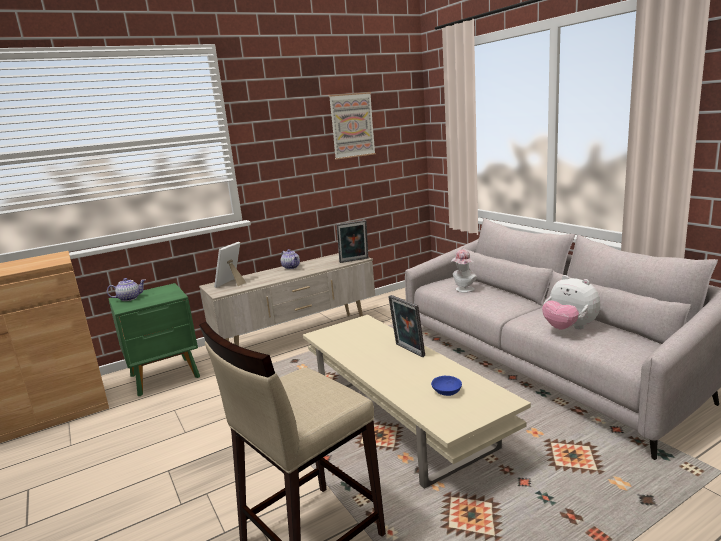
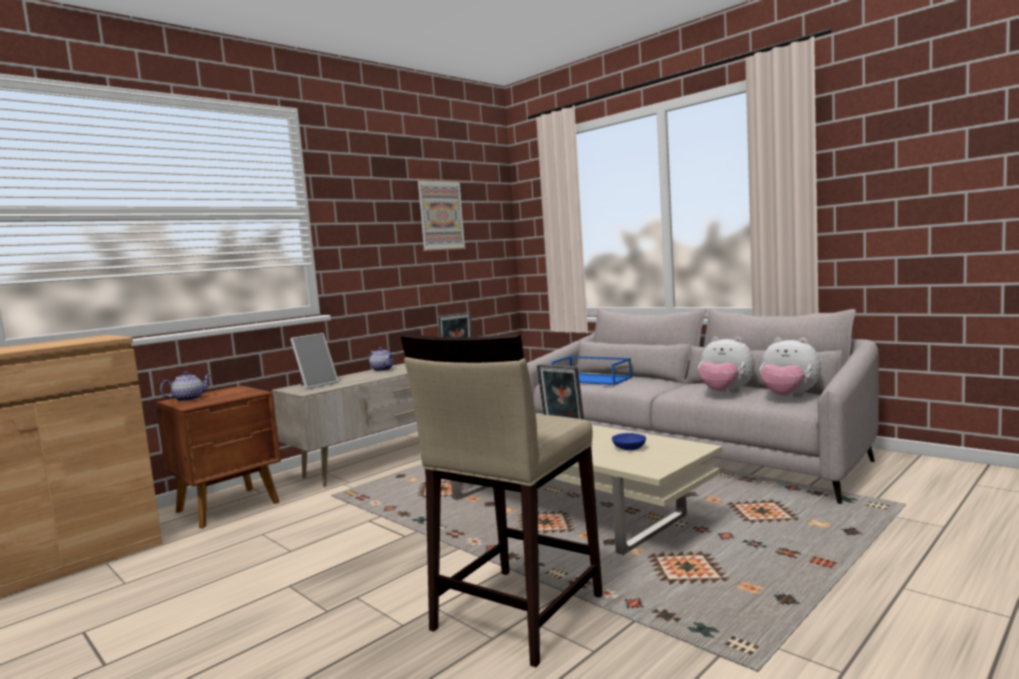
camera: 15 degrees left, 10 degrees down
green nightstand [108,283,200,396] -> brown nightstand [156,386,281,528]
picture frame [214,242,246,288] -> picture frame turned 150 degrees counterclockwise [290,333,339,389]
hat [451,250,477,293] -> blue tray [551,356,632,385]
none -> plush toy [759,338,821,397]

